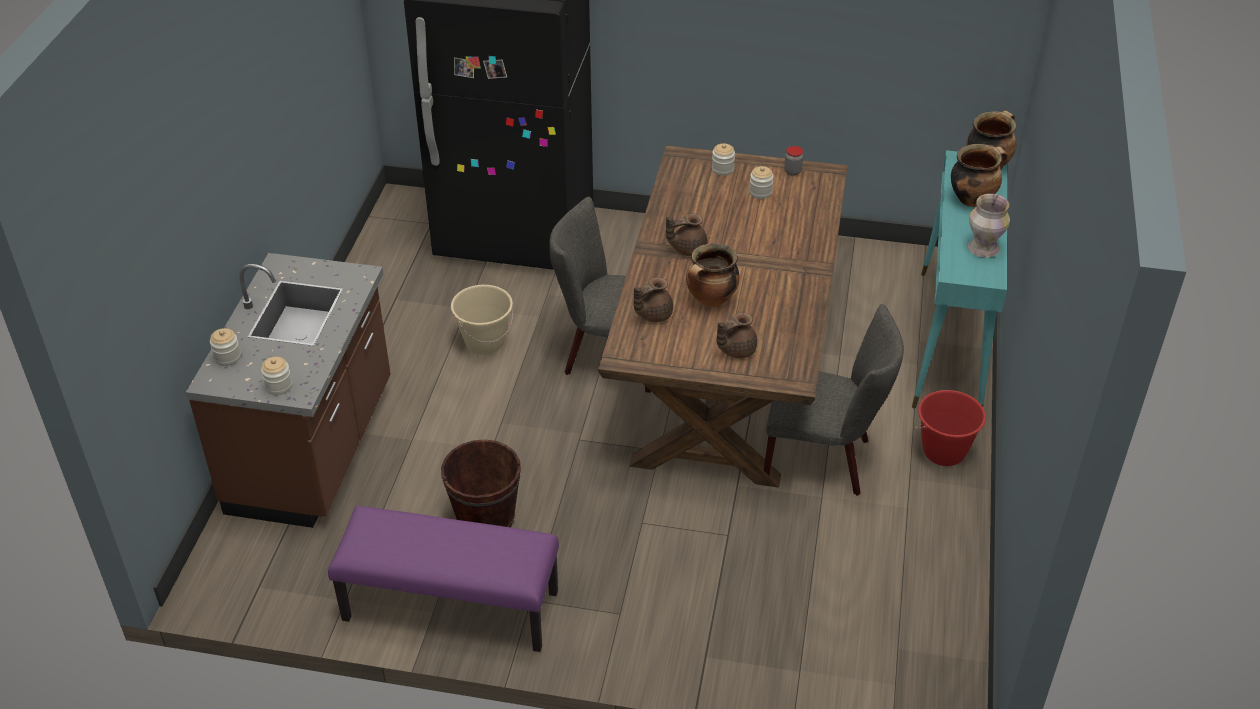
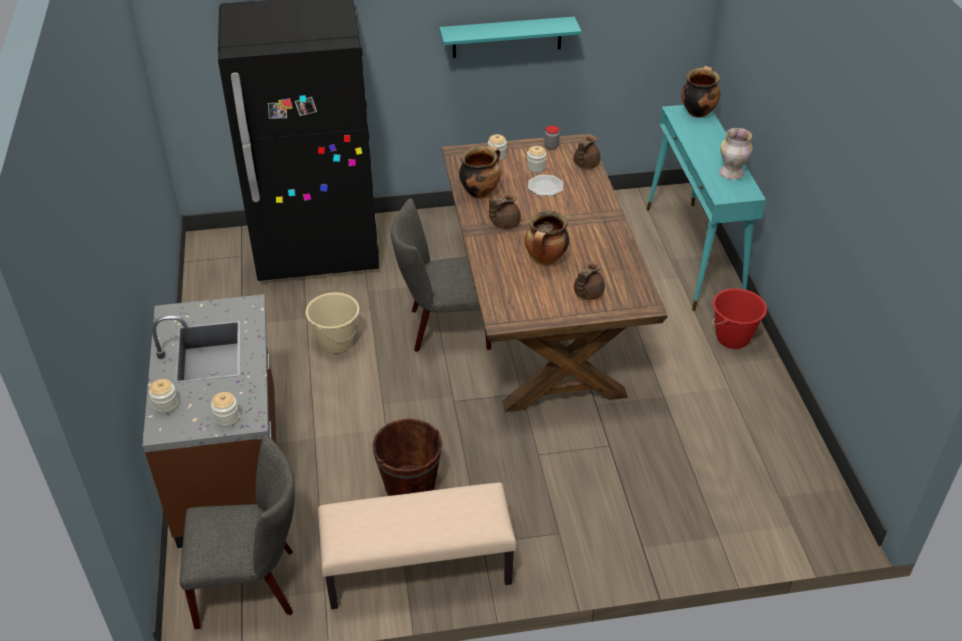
camera: 20 degrees left, 0 degrees up
purple bench [328,506,559,652] -> beige bench [318,483,516,609]
brown teapot [634,277,673,323] -> brown teapot moved to [574,135,600,169]
grey chair [764,304,904,496] -> grey chair moved to [180,434,295,629]
cooking pot [951,144,1008,207] -> cooking pot moved to [459,145,501,198]
none -> turquoise shelf [439,17,582,58]
none -> plate [528,175,563,196]

